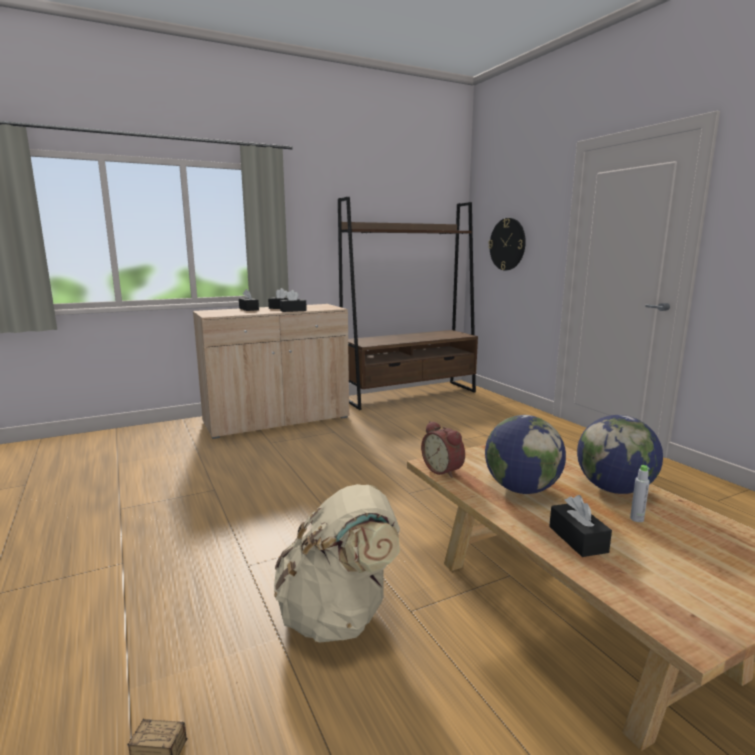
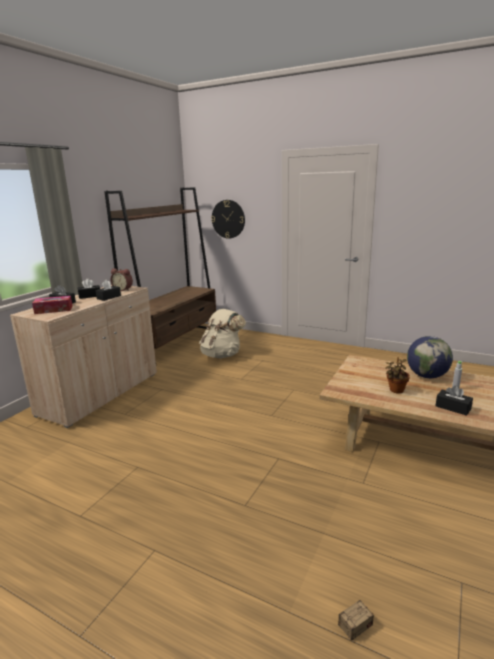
camera: 35 degrees left, 5 degrees up
beige backpack [274,484,400,643] -> beige backpack moved to [199,309,246,358]
alarm clock [421,421,465,478] -> alarm clock moved to [110,268,133,291]
globe [485,415,566,494] -> potted plant [385,357,410,393]
none -> tissue box [32,296,73,314]

